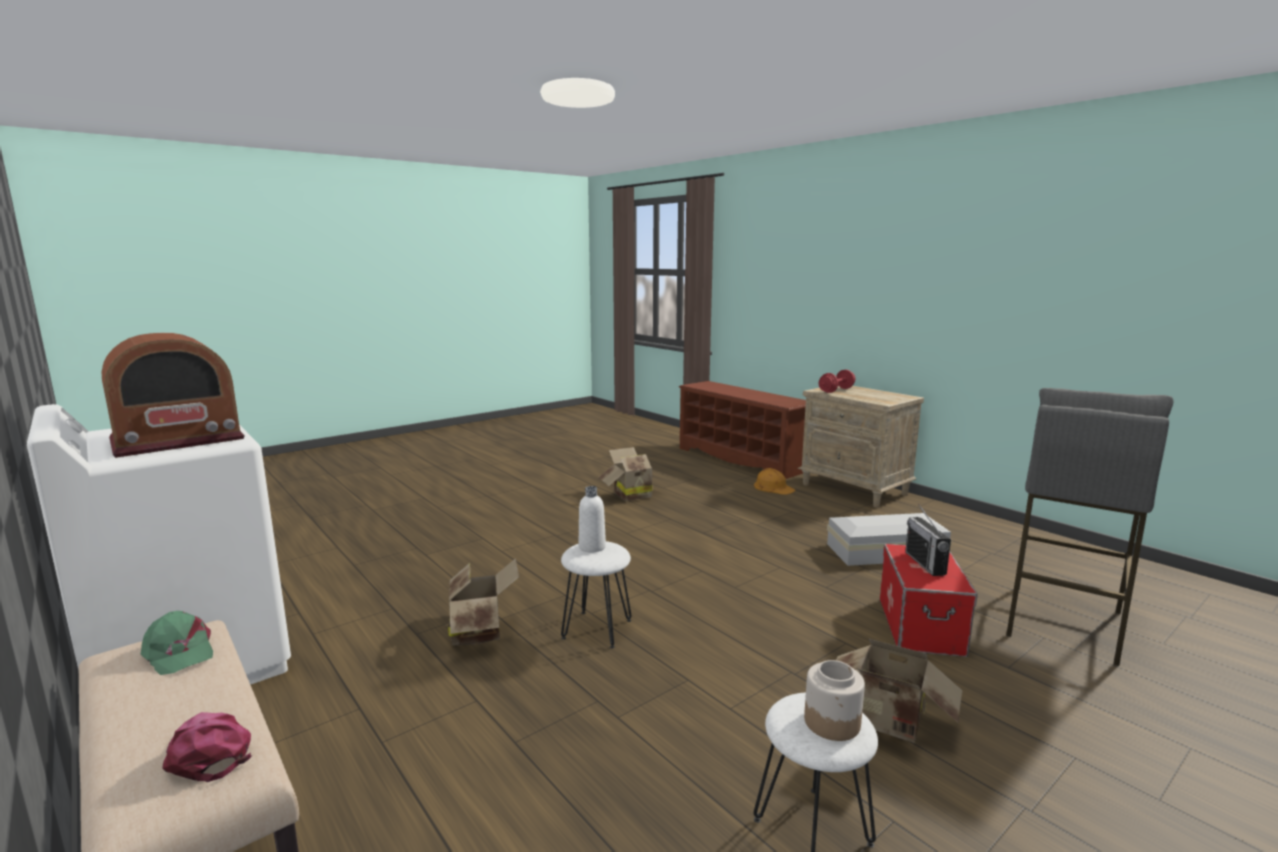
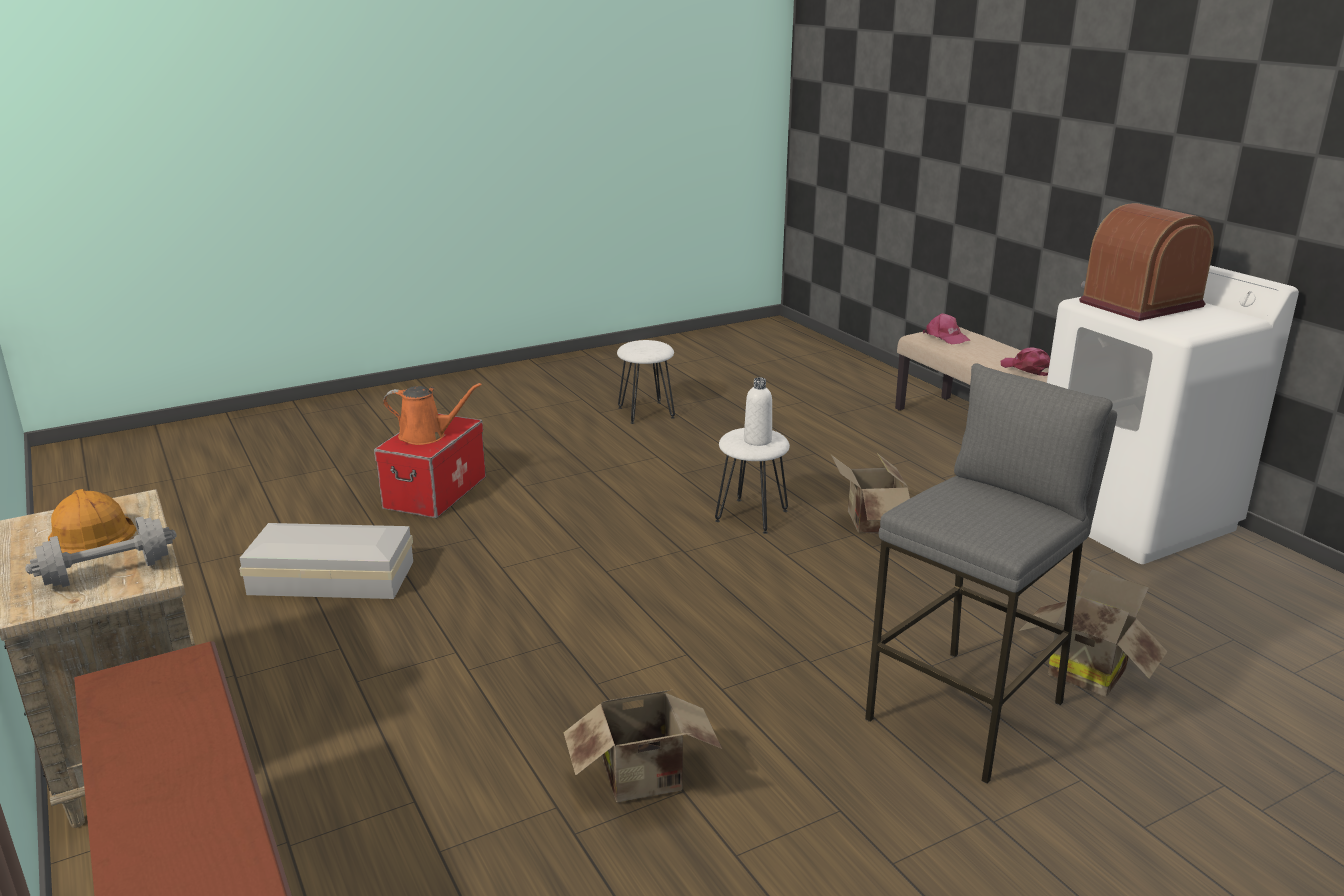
camera: 170 degrees left, 10 degrees up
green cap [141,611,213,675] -> pink cap [1001,347,1050,376]
orange hard hat [754,468,795,495] -> orange hard hat moved to [48,489,136,554]
jar [804,660,865,741] -> none
red dumbbell [818,370,855,393] -> grey dumbbell [26,516,176,587]
cardboard box [836,639,963,743] -> cardboard box moved to [1019,569,1167,697]
radio [905,504,951,576] -> orange watering can [383,383,481,445]
grey stool [1006,388,1174,666] -> grey stool moved to [865,363,1117,784]

